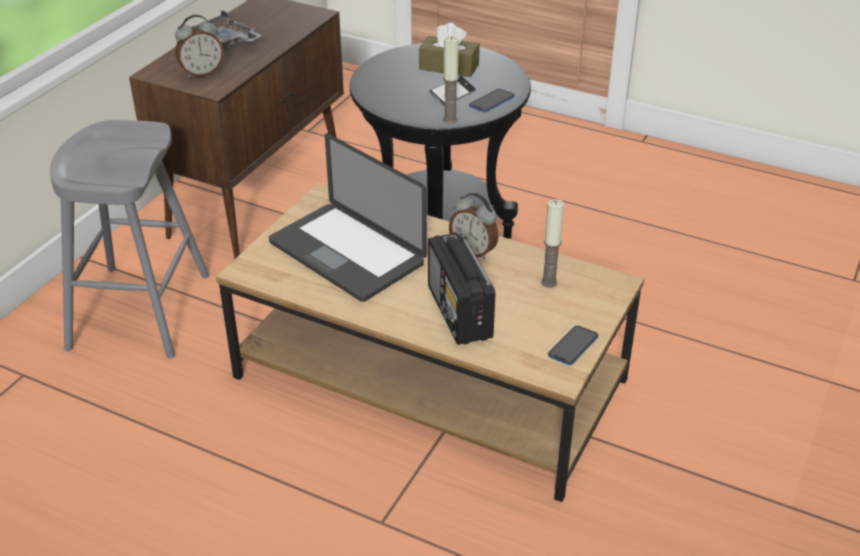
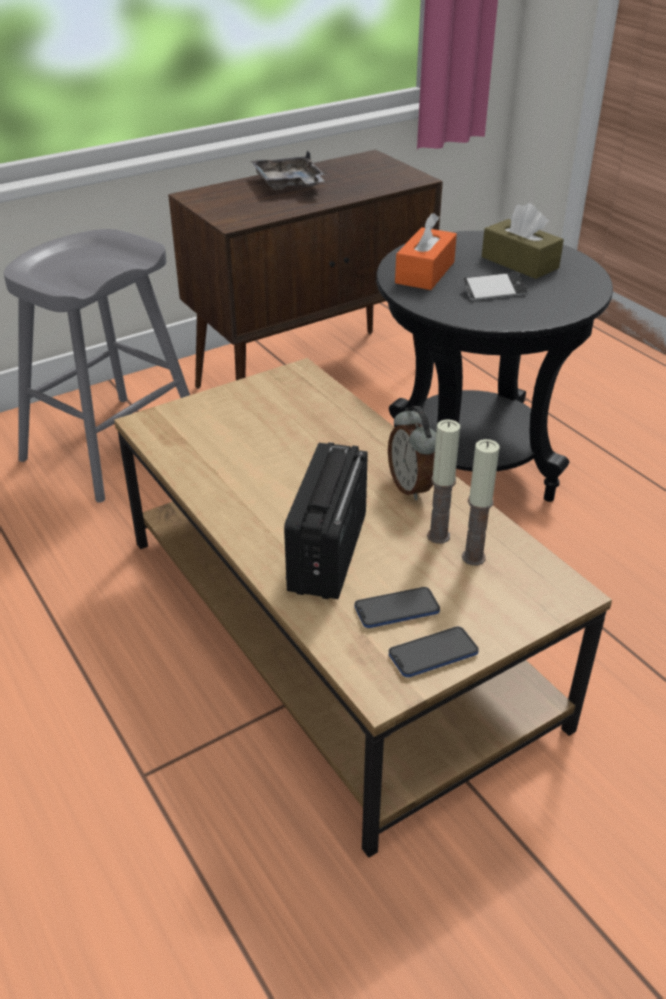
camera: 30 degrees right, 0 degrees up
alarm clock [175,15,224,78] -> none
laptop [269,133,427,302] -> none
candle [443,36,459,123] -> candle moved to [427,419,460,544]
phone [469,89,515,112] -> phone moved to [355,587,440,628]
none -> orange tissue box [395,213,457,290]

